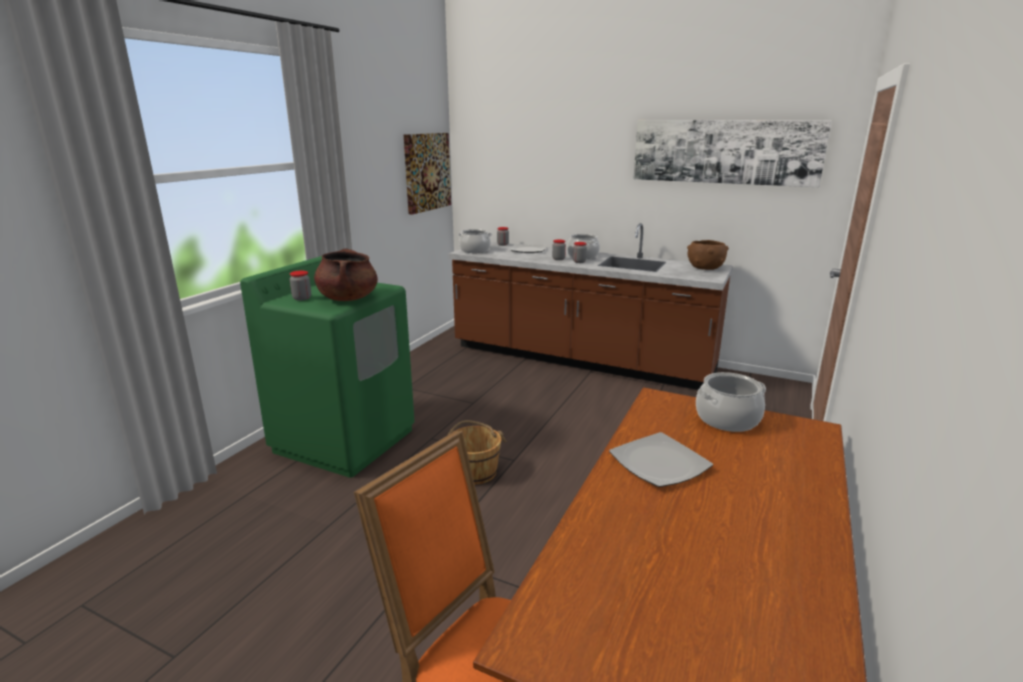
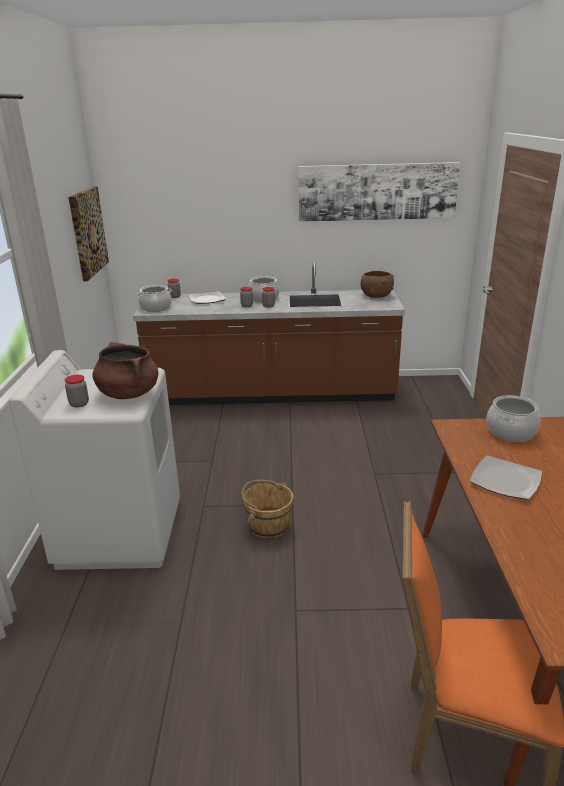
camera: 25 degrees left, 5 degrees up
green washing machine [240,256,415,478] -> white washing machine [9,350,180,570]

